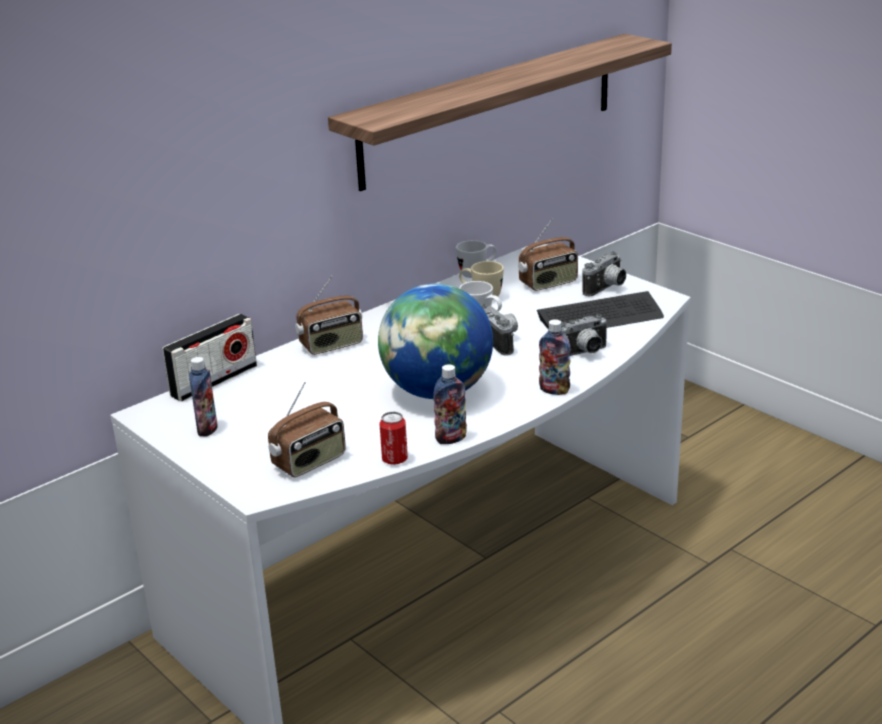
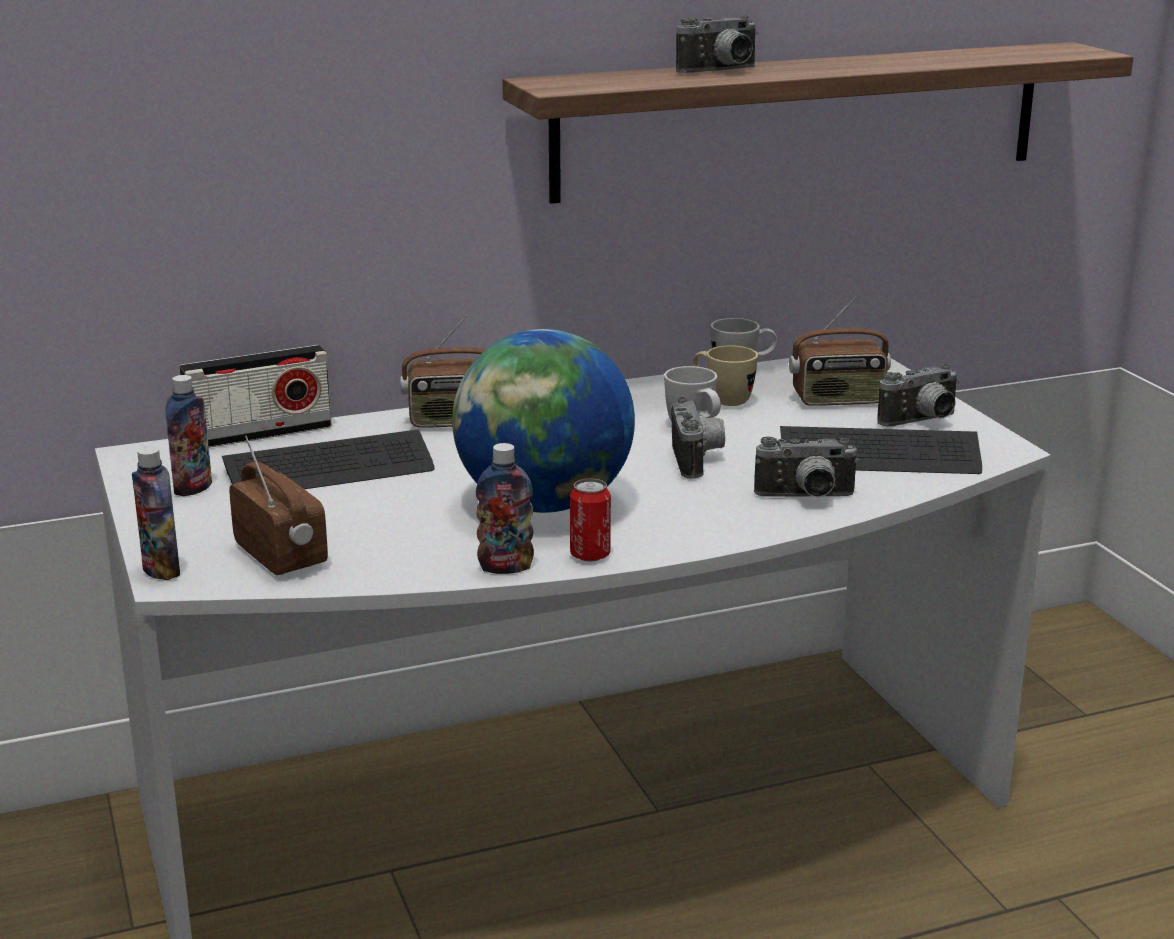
camera: 20 degrees right, 5 degrees down
radio [268,382,346,477] -> radio turned 105 degrees counterclockwise [229,435,328,575]
can [379,412,408,465] -> can moved to [570,478,611,562]
bottle [539,319,571,395] -> bottle moved to [132,446,180,580]
none -> keyboard [222,429,435,489]
none -> camera [676,15,758,73]

